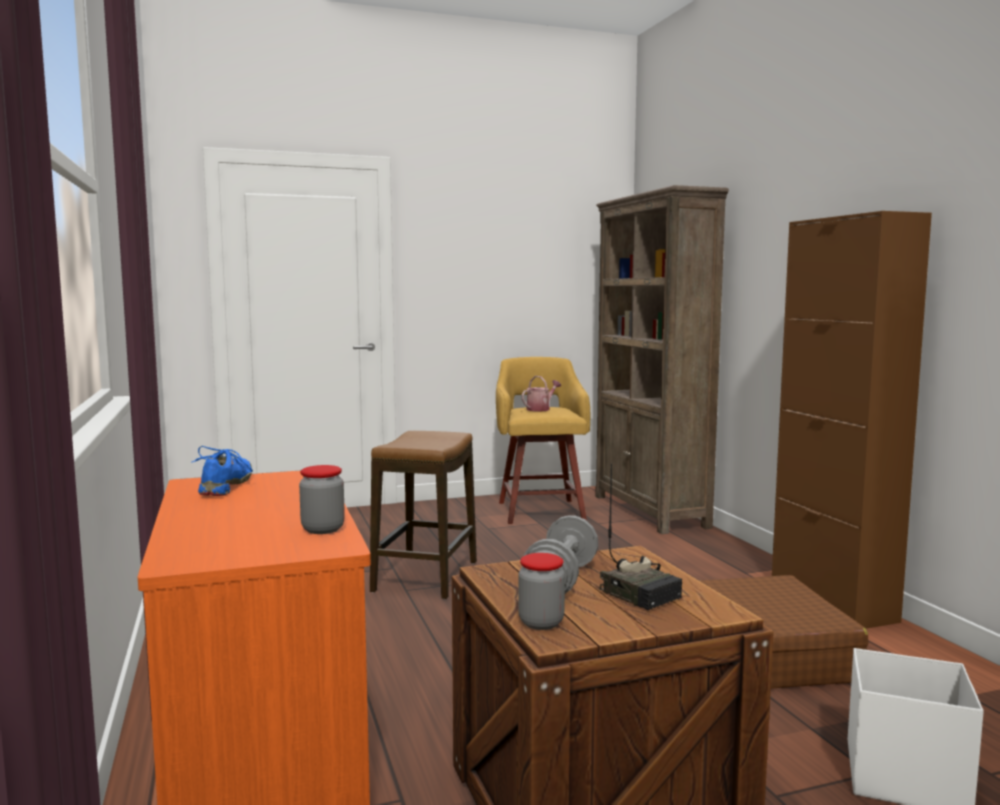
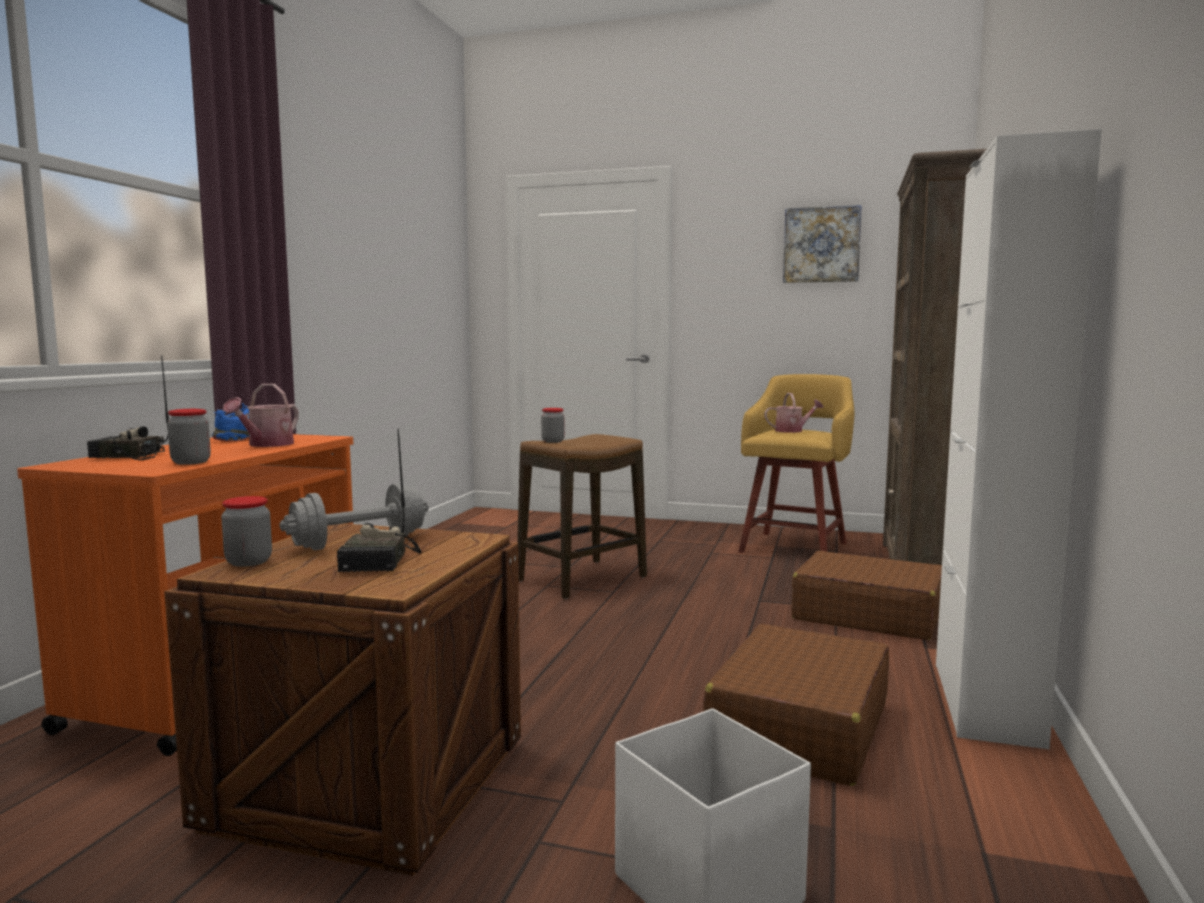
camera: 35 degrees right, 0 degrees up
brown cabinet [772,211,932,629] -> white cabinet [936,129,1102,749]
none -> radio [87,355,169,461]
none -> watering can [223,384,299,447]
none -> jar [541,408,564,443]
none -> picture [783,205,862,283]
none -> brown suitcase [791,551,942,640]

